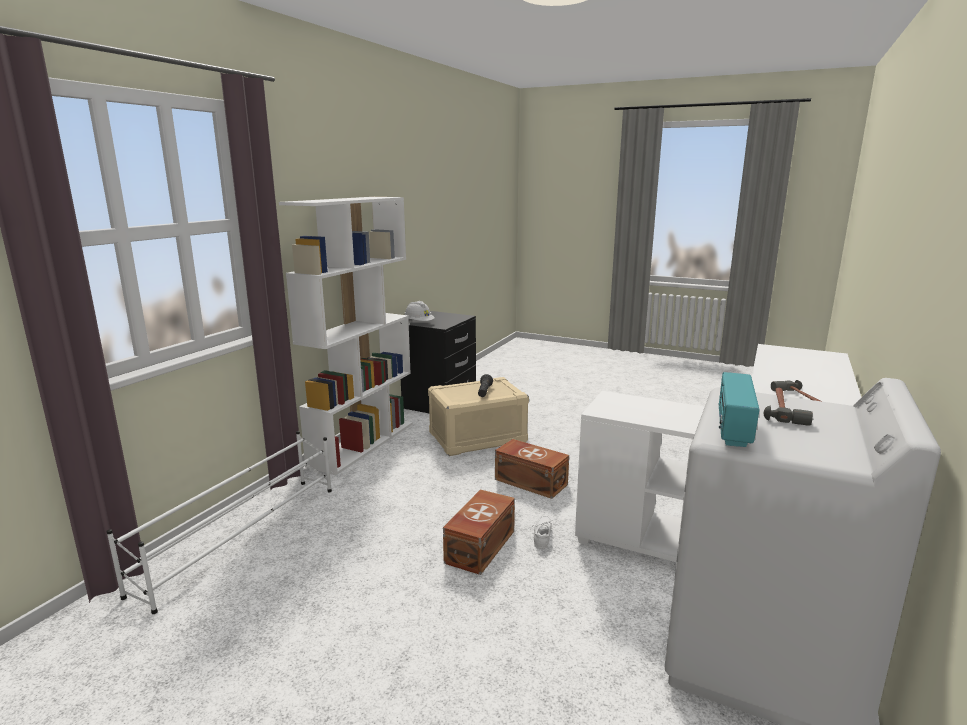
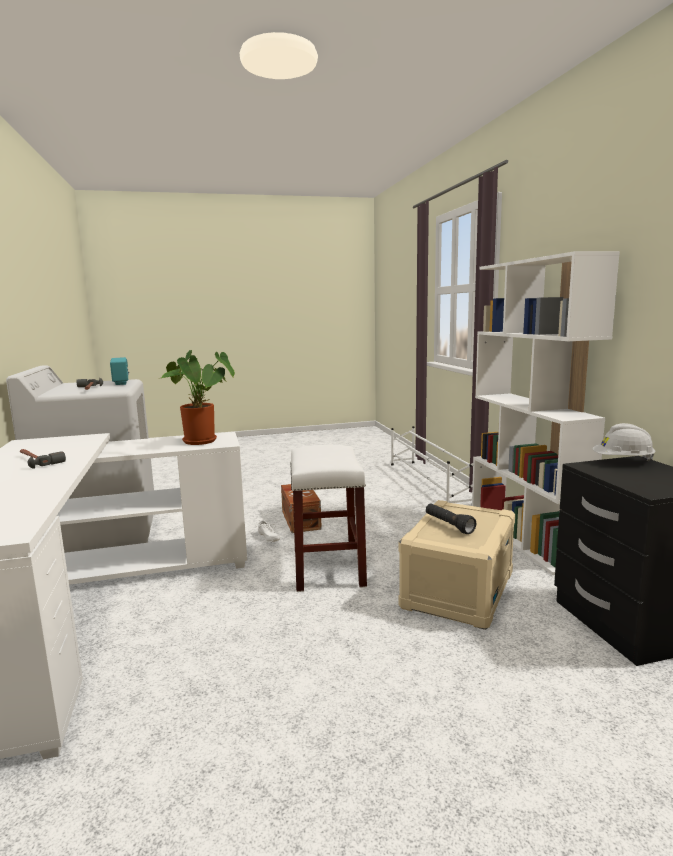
camera: 140 degrees right, 5 degrees down
brown storage box [495,439,569,499] -> white stool [290,445,367,592]
none -> potted plant [161,350,235,445]

